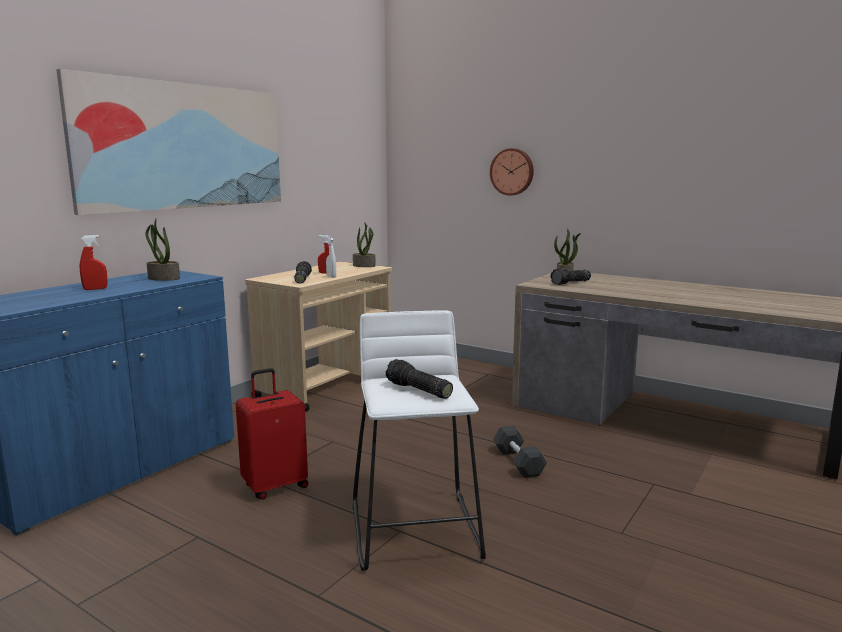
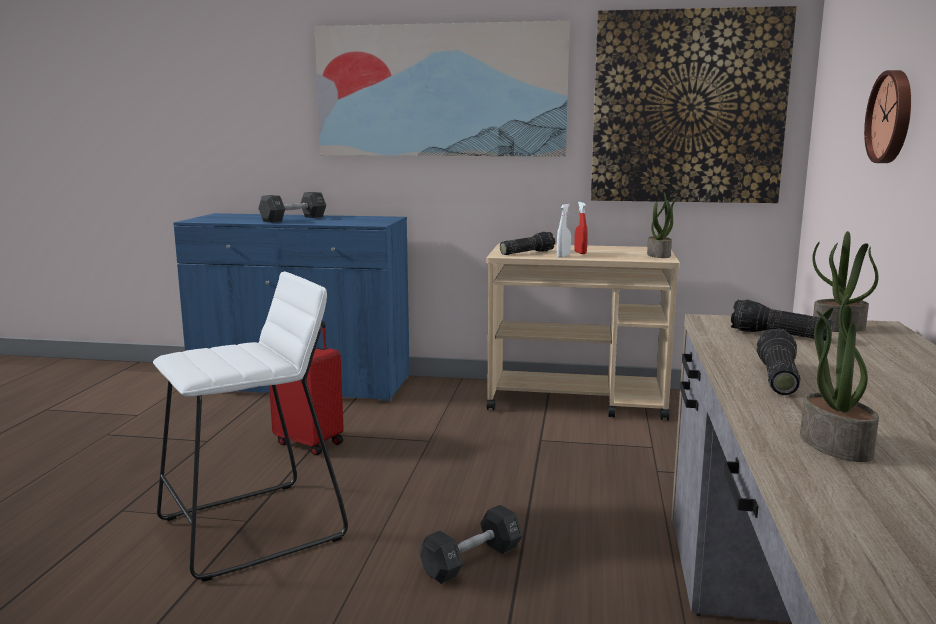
camera: 65 degrees right, 0 degrees up
red spray bottle [80,235,107,290] -> black dumbbell [258,192,326,223]
potted plant [145,218,180,281] -> potted plant moved to [800,294,879,462]
flashlight [386,359,453,399] -> flashlight moved to [757,329,800,395]
none -> picture [591,6,797,203]

